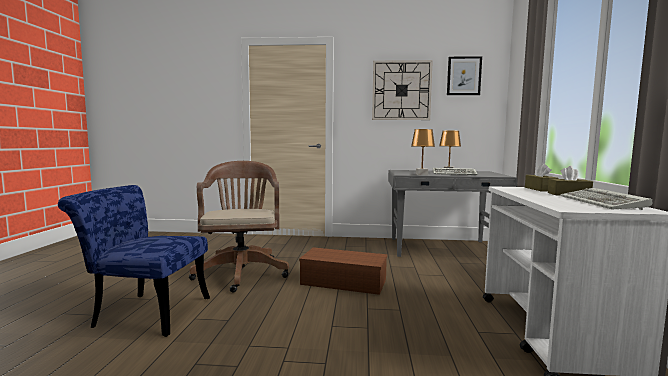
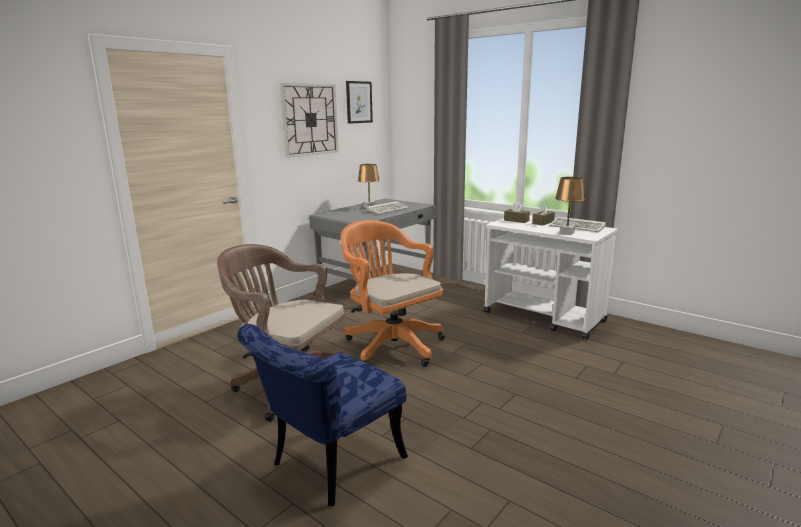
camera: 55 degrees left, 10 degrees up
brown storage box [299,247,387,295] -> orange office chair [341,220,445,367]
brown table lamp [411,129,435,175] -> brown table lamp moved to [555,177,585,235]

